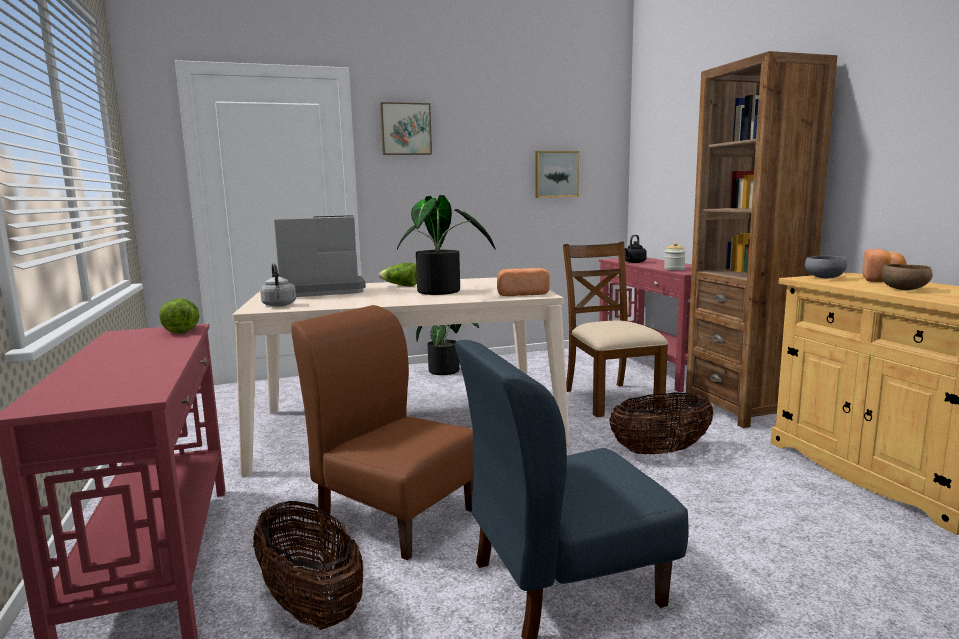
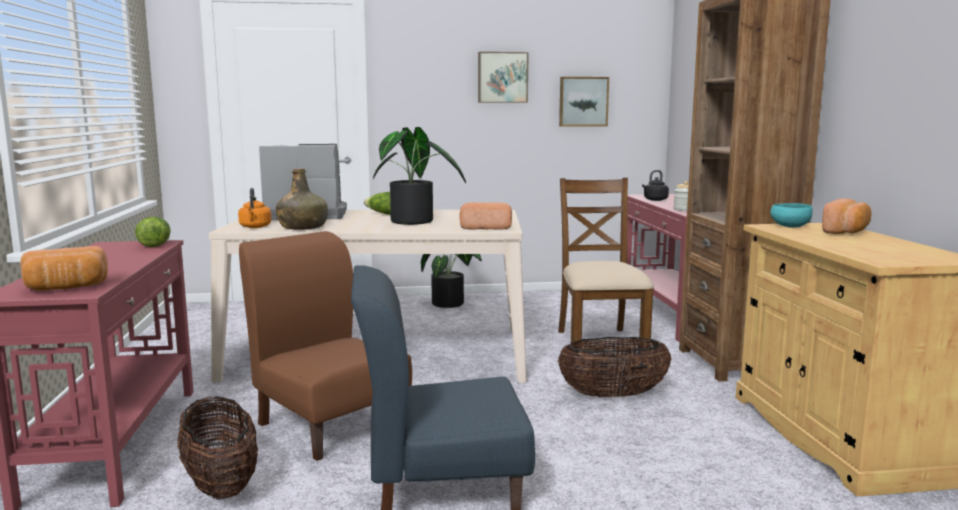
camera: 10 degrees right, 0 degrees up
grey kettle [260,263,296,307] -> orange kettle [238,188,271,228]
picture [380,102,432,155] -> picture moved to [478,52,529,103]
grey bowl [805,256,847,279] -> turquoise bowl [770,203,813,228]
brown bowl [881,264,933,290] -> none
none -> bread [20,246,108,291]
none -> green bottle [276,169,328,230]

